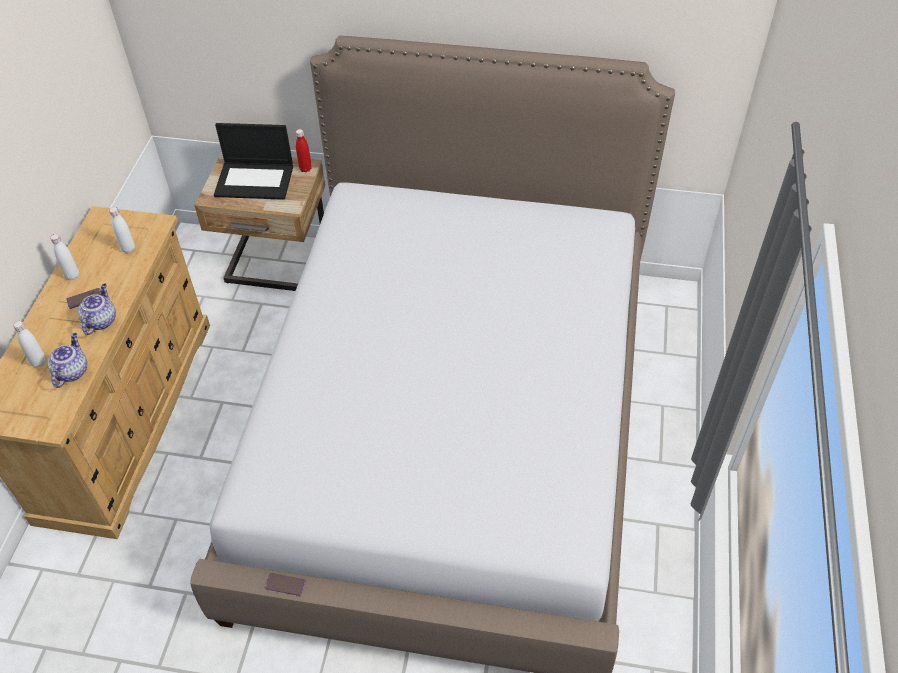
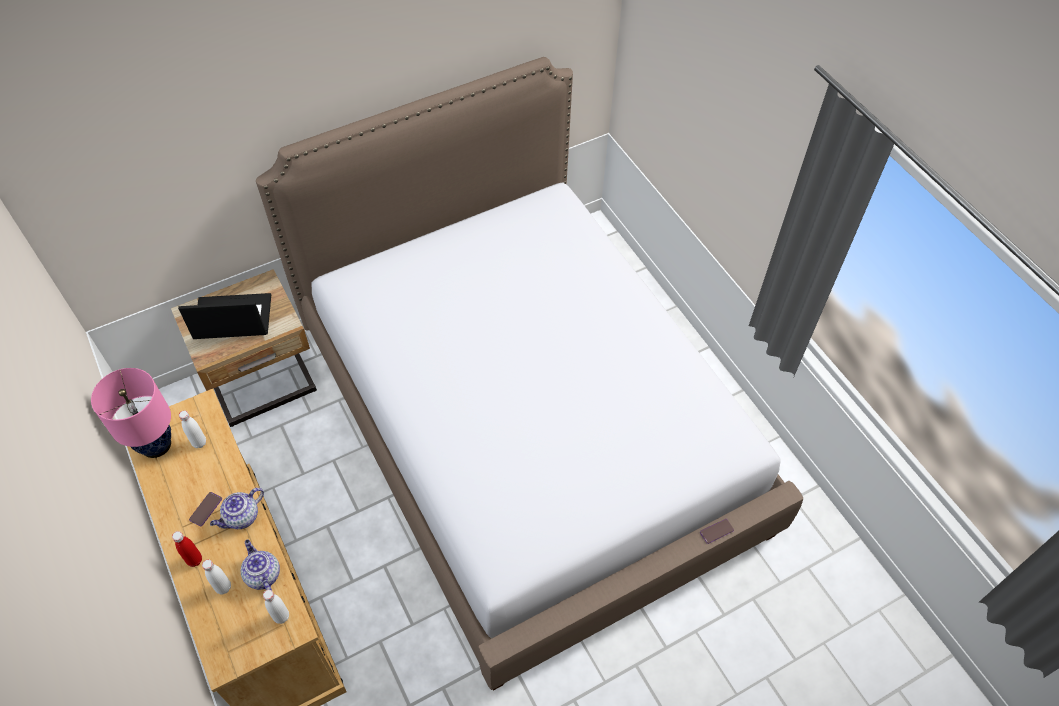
camera: 40 degrees left, 5 degrees up
white bottle [50,234,79,280] -> white bottle moved to [263,590,289,624]
teapot [78,284,116,335] -> teapot turned 105 degrees counterclockwise [210,488,264,529]
laptop [214,123,293,200] -> laptop turned 150 degrees counterclockwise [178,293,271,339]
phone [264,573,305,596] -> phone moved to [700,519,734,544]
red bottle [296,129,312,172] -> red bottle moved to [172,531,202,567]
none -> pink table lamp [91,368,171,458]

